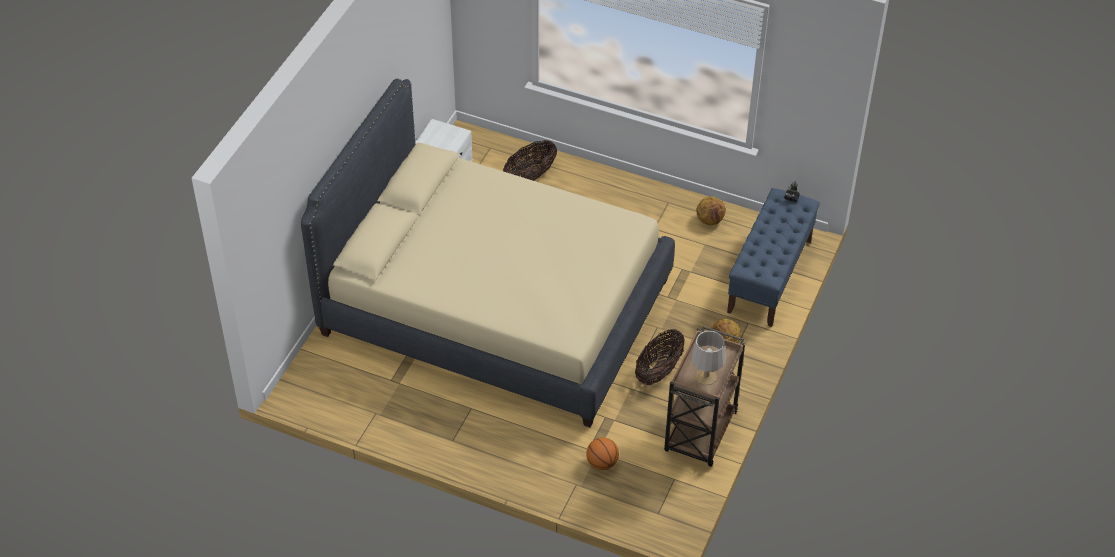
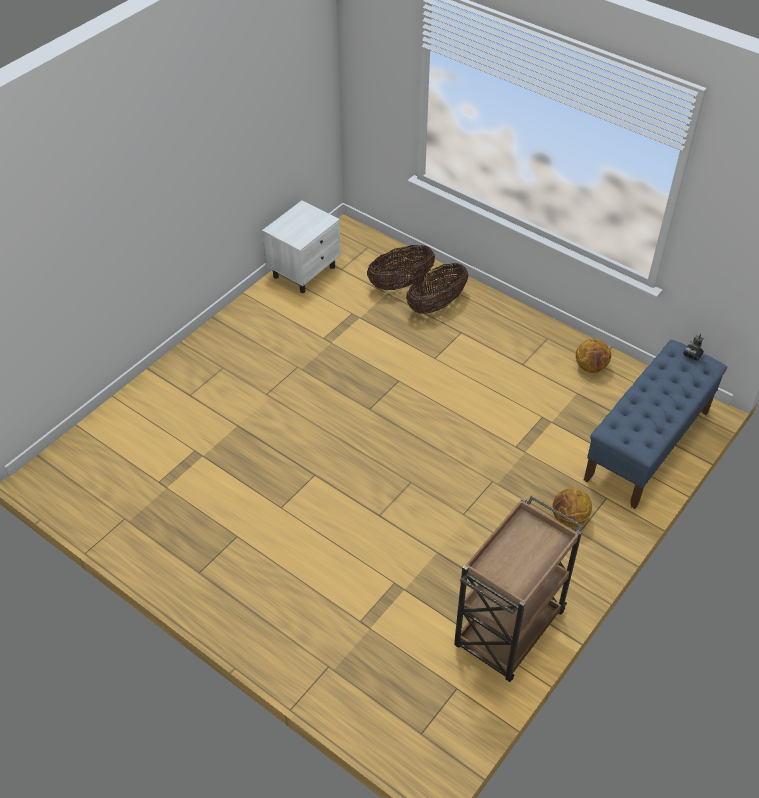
camera: 15 degrees right, 0 degrees up
beige bed [301,79,675,427] -> none
basketball [586,437,619,470] -> none
basket [635,329,685,385] -> basket moved to [406,263,468,314]
grey table lamp [691,331,726,385] -> none

